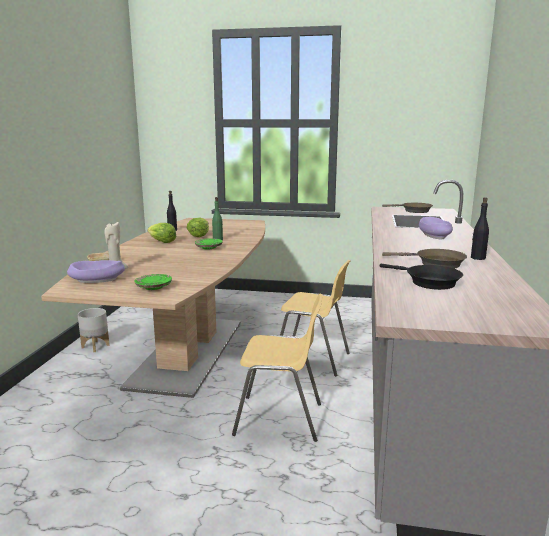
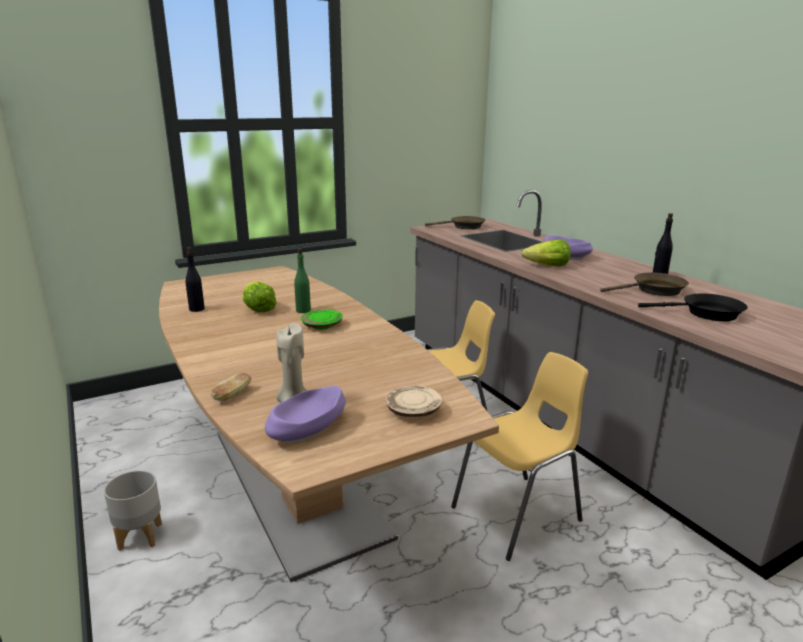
camera: 40 degrees left, 5 degrees up
green plate [134,274,172,290] -> beige plate [386,386,442,418]
lettuce [147,223,177,243] -> lettuce moved to [521,239,571,267]

